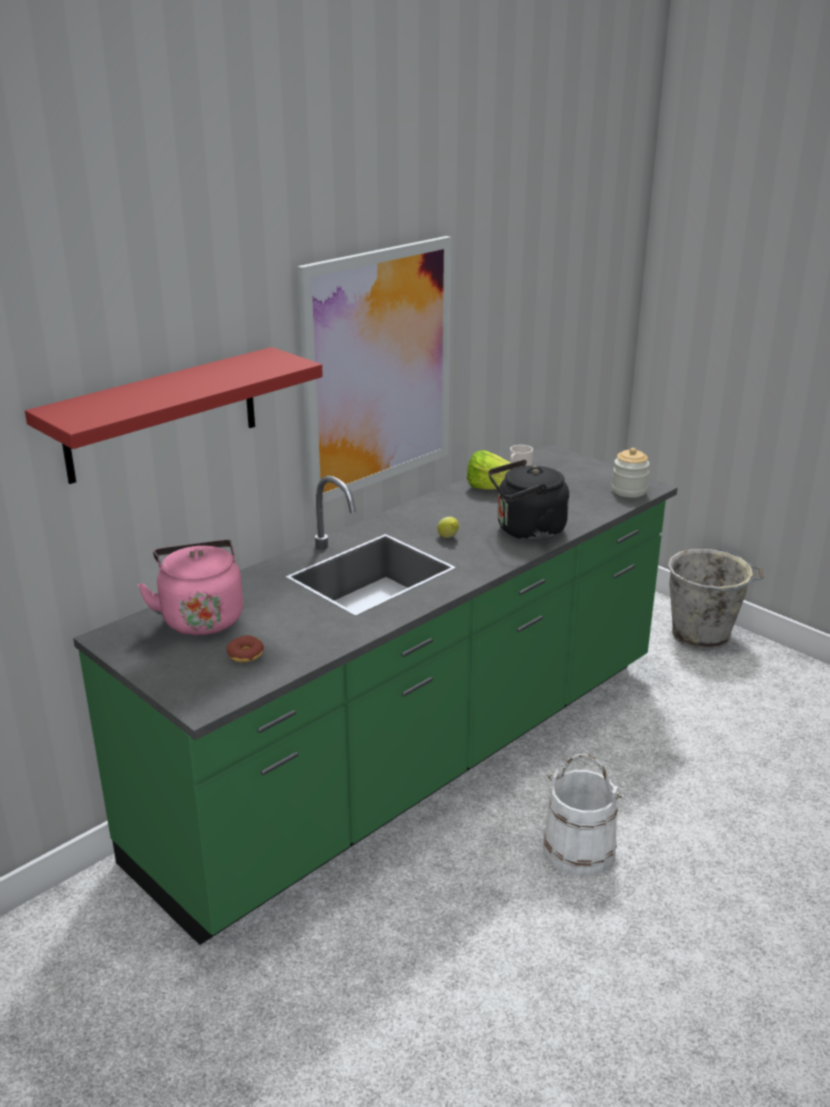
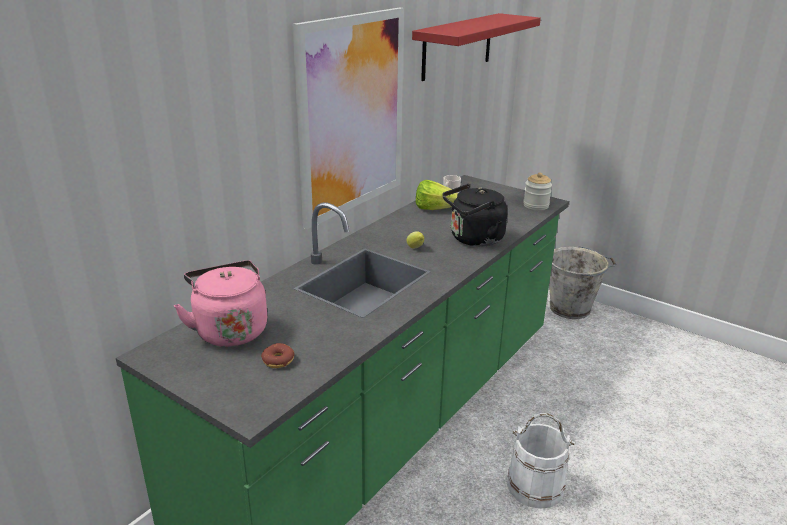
camera: 10 degrees left, 0 degrees up
red shelf [25,347,323,484] -> red shelf moved to [412,13,541,81]

